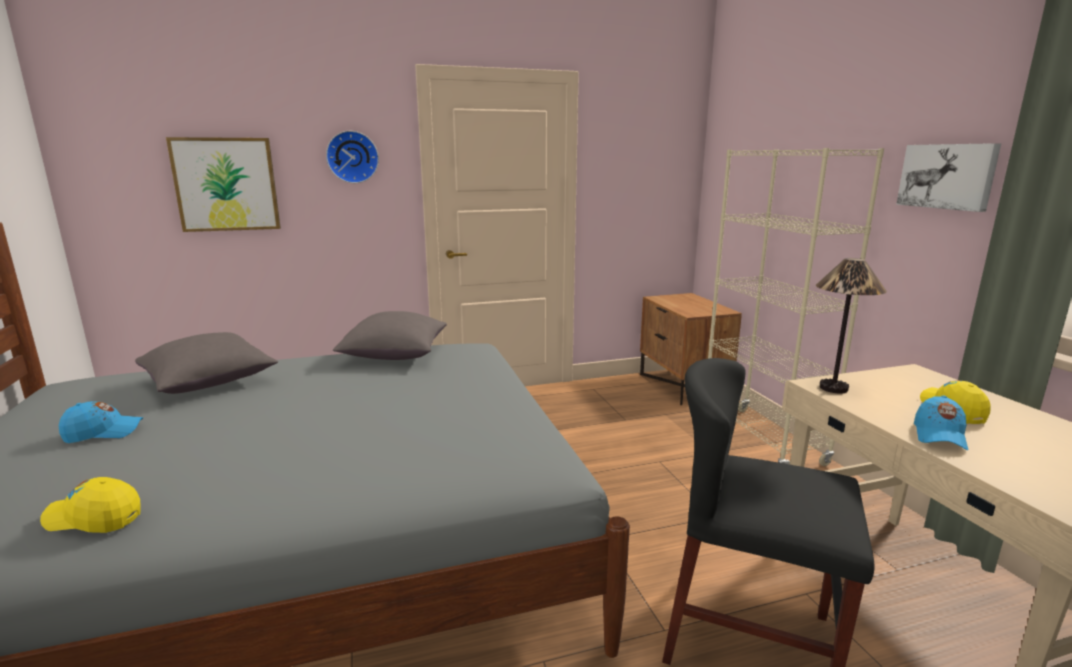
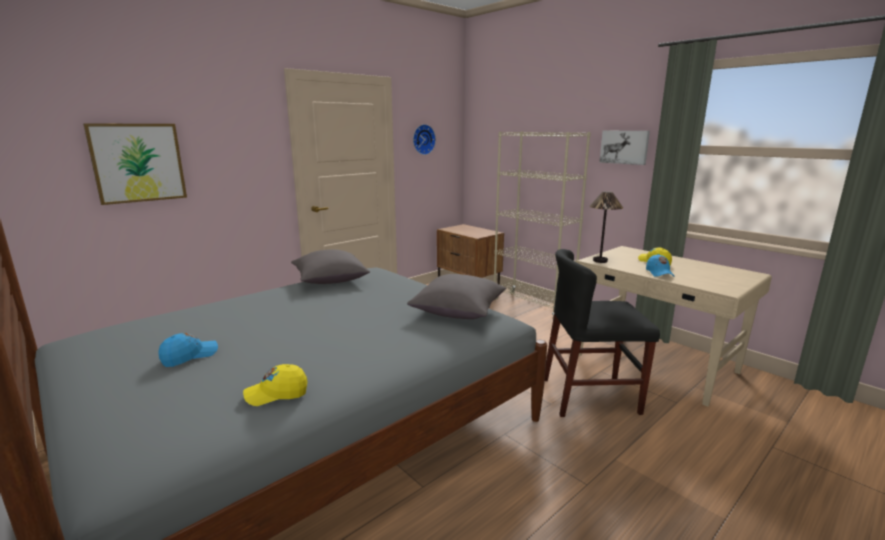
camera: 25 degrees left, 0 degrees up
grey pillow [135,332,278,394] -> grey pillow moved to [407,274,506,319]
wall clock [326,131,379,183] -> wall clock moved to [413,124,436,155]

